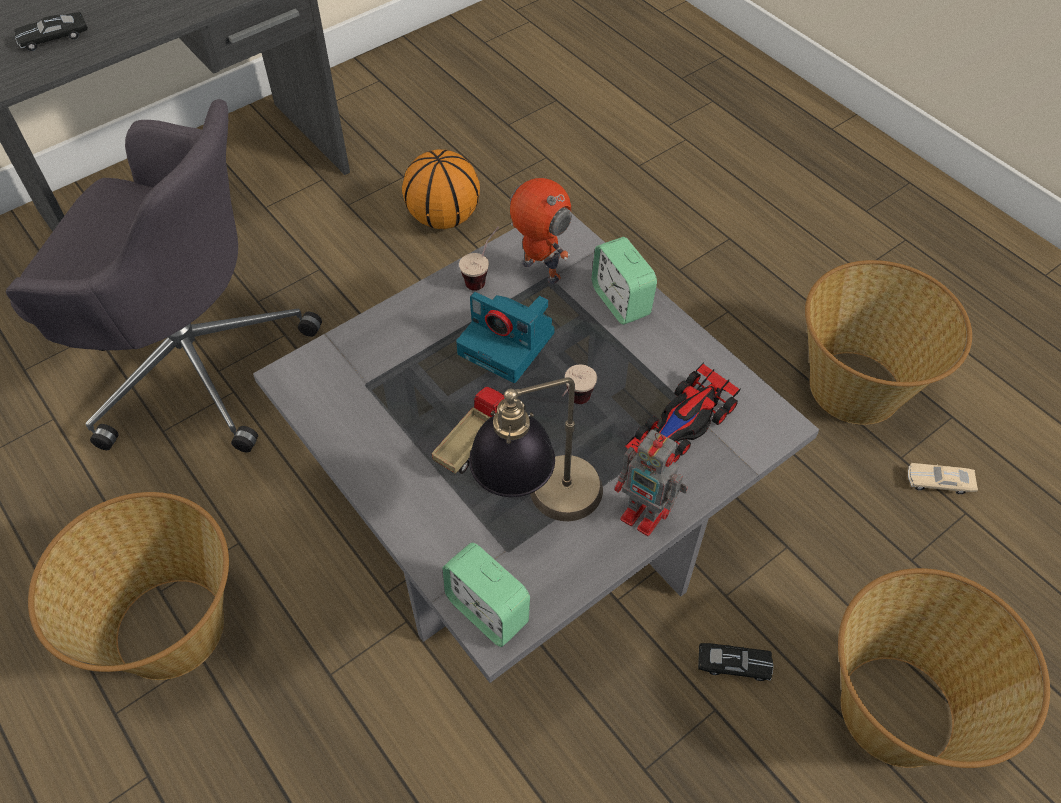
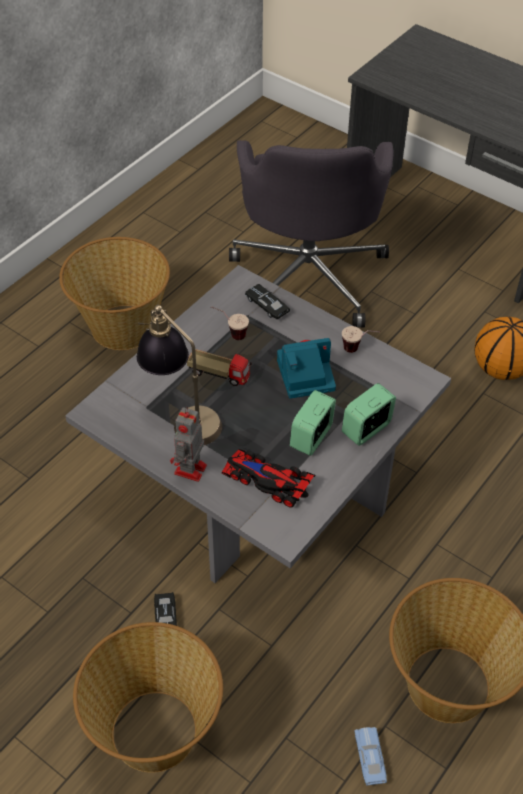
camera: 75 degrees right, 5 degrees down
black toy car [14,12,88,51] -> black toy car moved to [245,284,290,319]
alarm clock [443,543,530,647] -> alarm clock moved to [290,390,336,456]
camera [456,292,555,383] -> camera turned 60 degrees clockwise [277,338,336,399]
toy robot [510,178,572,284] -> none
cup [562,364,597,404] -> cup moved to [211,306,249,340]
beige toy car [908,463,978,494] -> blue toy car [354,727,387,786]

